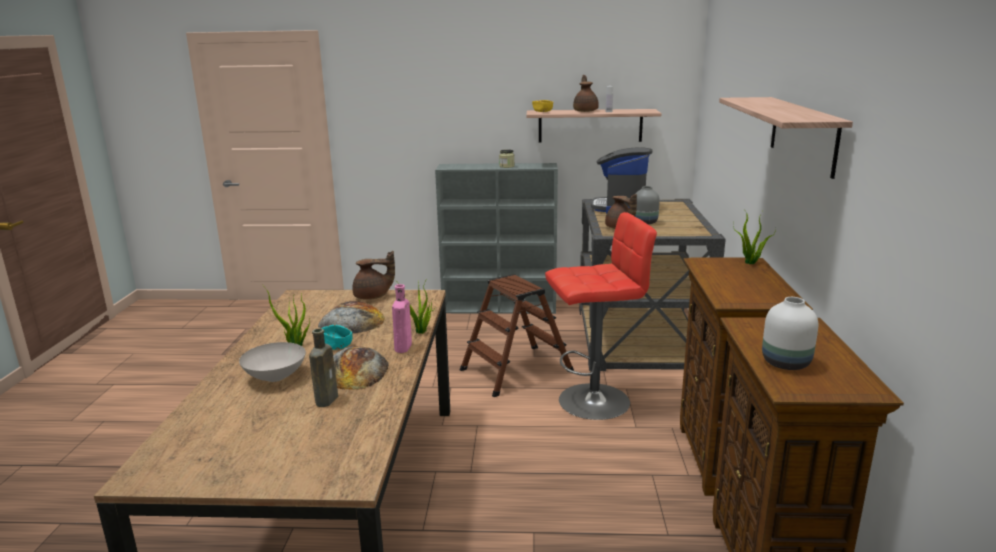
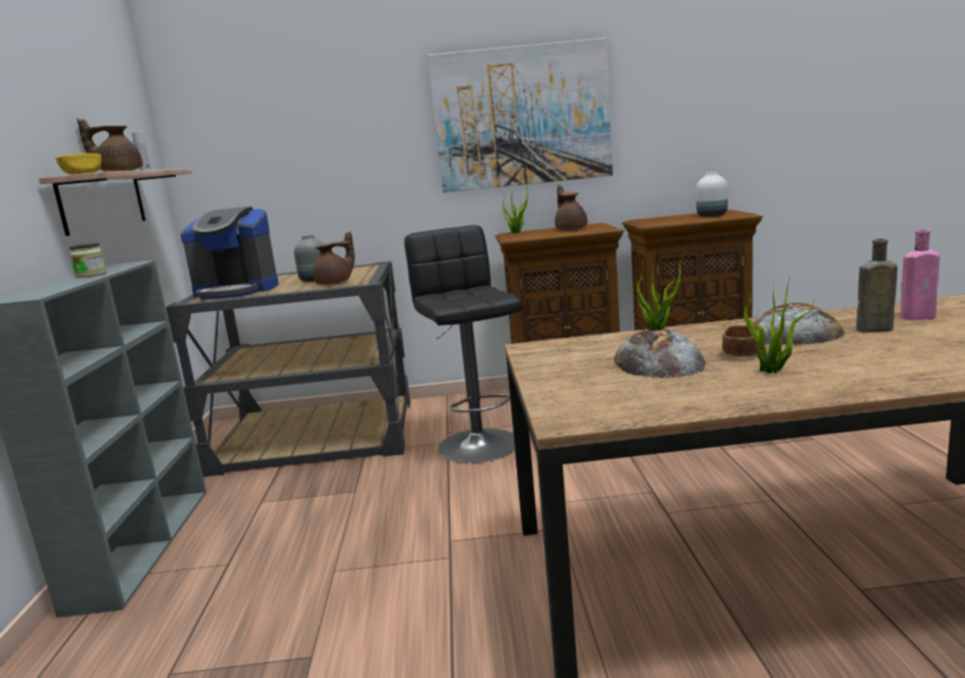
camera: 95 degrees left, 5 degrees down
white bowl [239,342,306,382] -> none
turquoise bowl [321,325,352,350] -> brown bowl [722,325,760,357]
brown teapot [352,251,395,300] -> brown teapot moved to [555,185,587,230]
pink bottle [392,284,412,353] -> pink bottle moved to [900,230,940,320]
brown step ladder [460,274,574,397] -> none
red stool [545,212,657,420] -> black stool [404,225,522,463]
shelf [719,97,853,179] -> picture [428,38,613,193]

